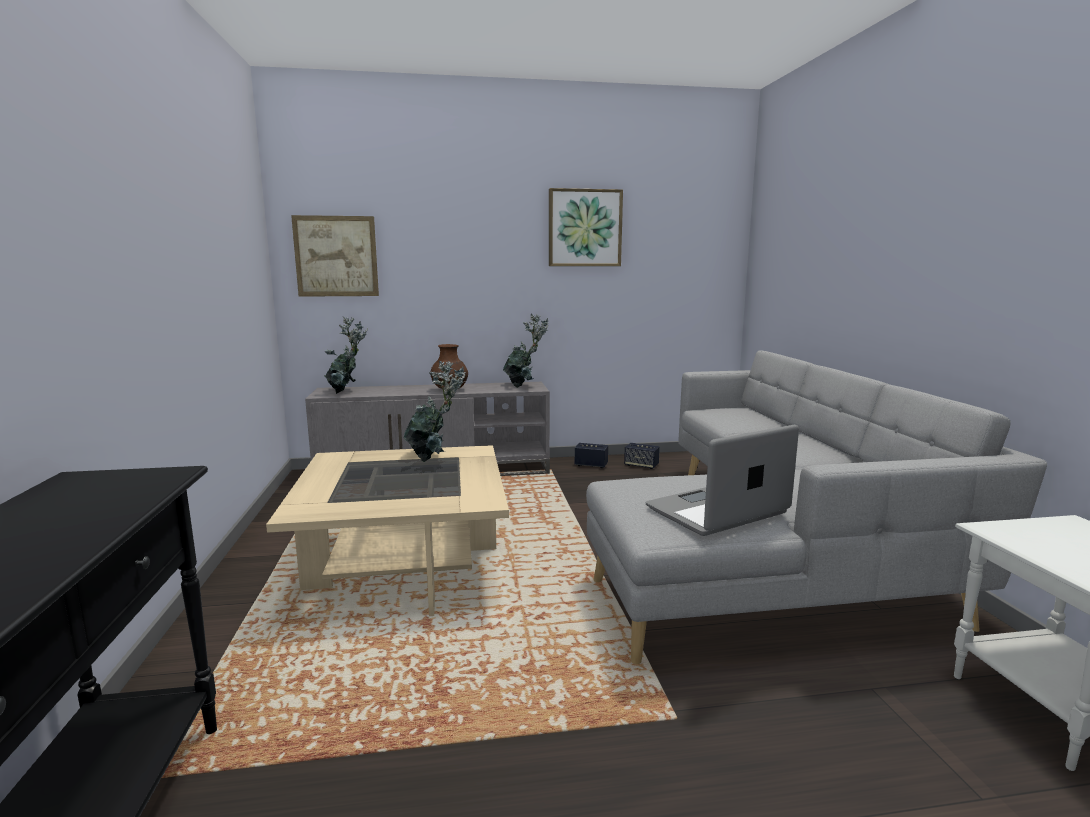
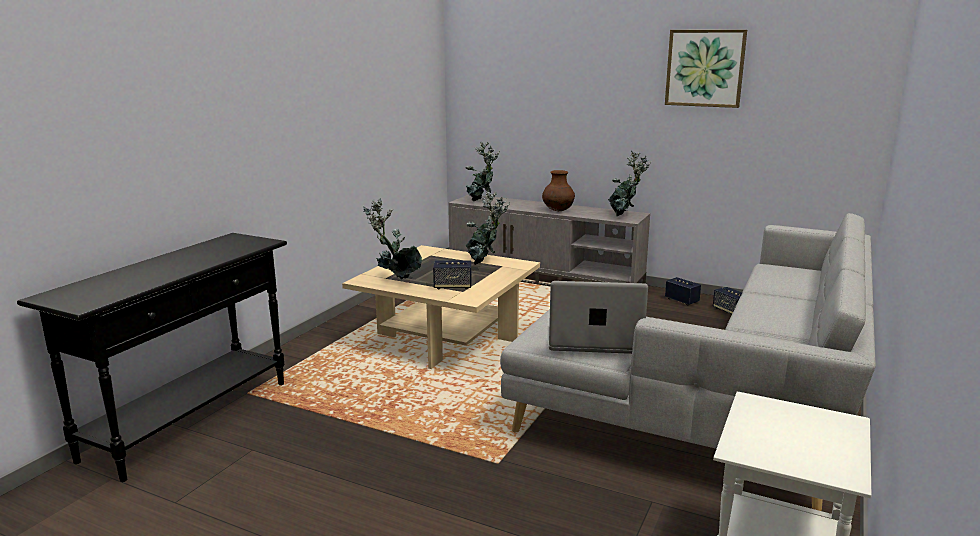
camera: 35 degrees right, 5 degrees up
picture [291,215,379,297] -> none
none -> potted plant [363,198,422,279]
none -> speaker [433,260,471,289]

